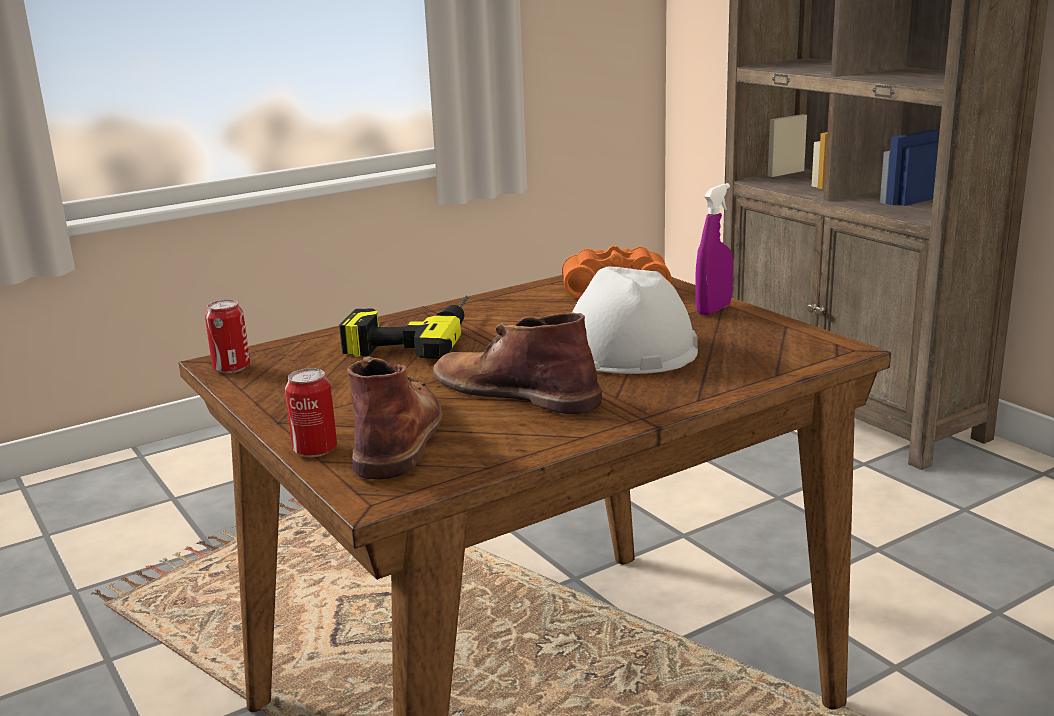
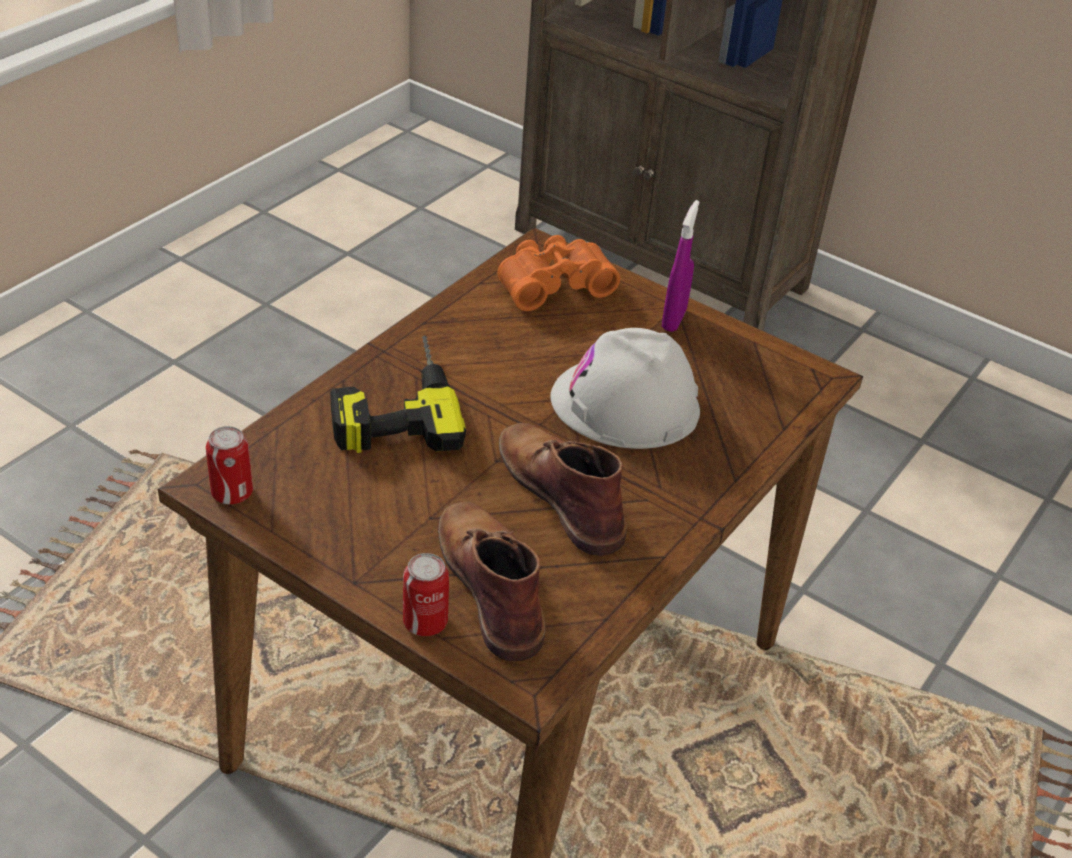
camera: 25 degrees left, 20 degrees up
brown boot [433,312,602,414] -> brown boot turned 45 degrees clockwise [499,423,627,556]

